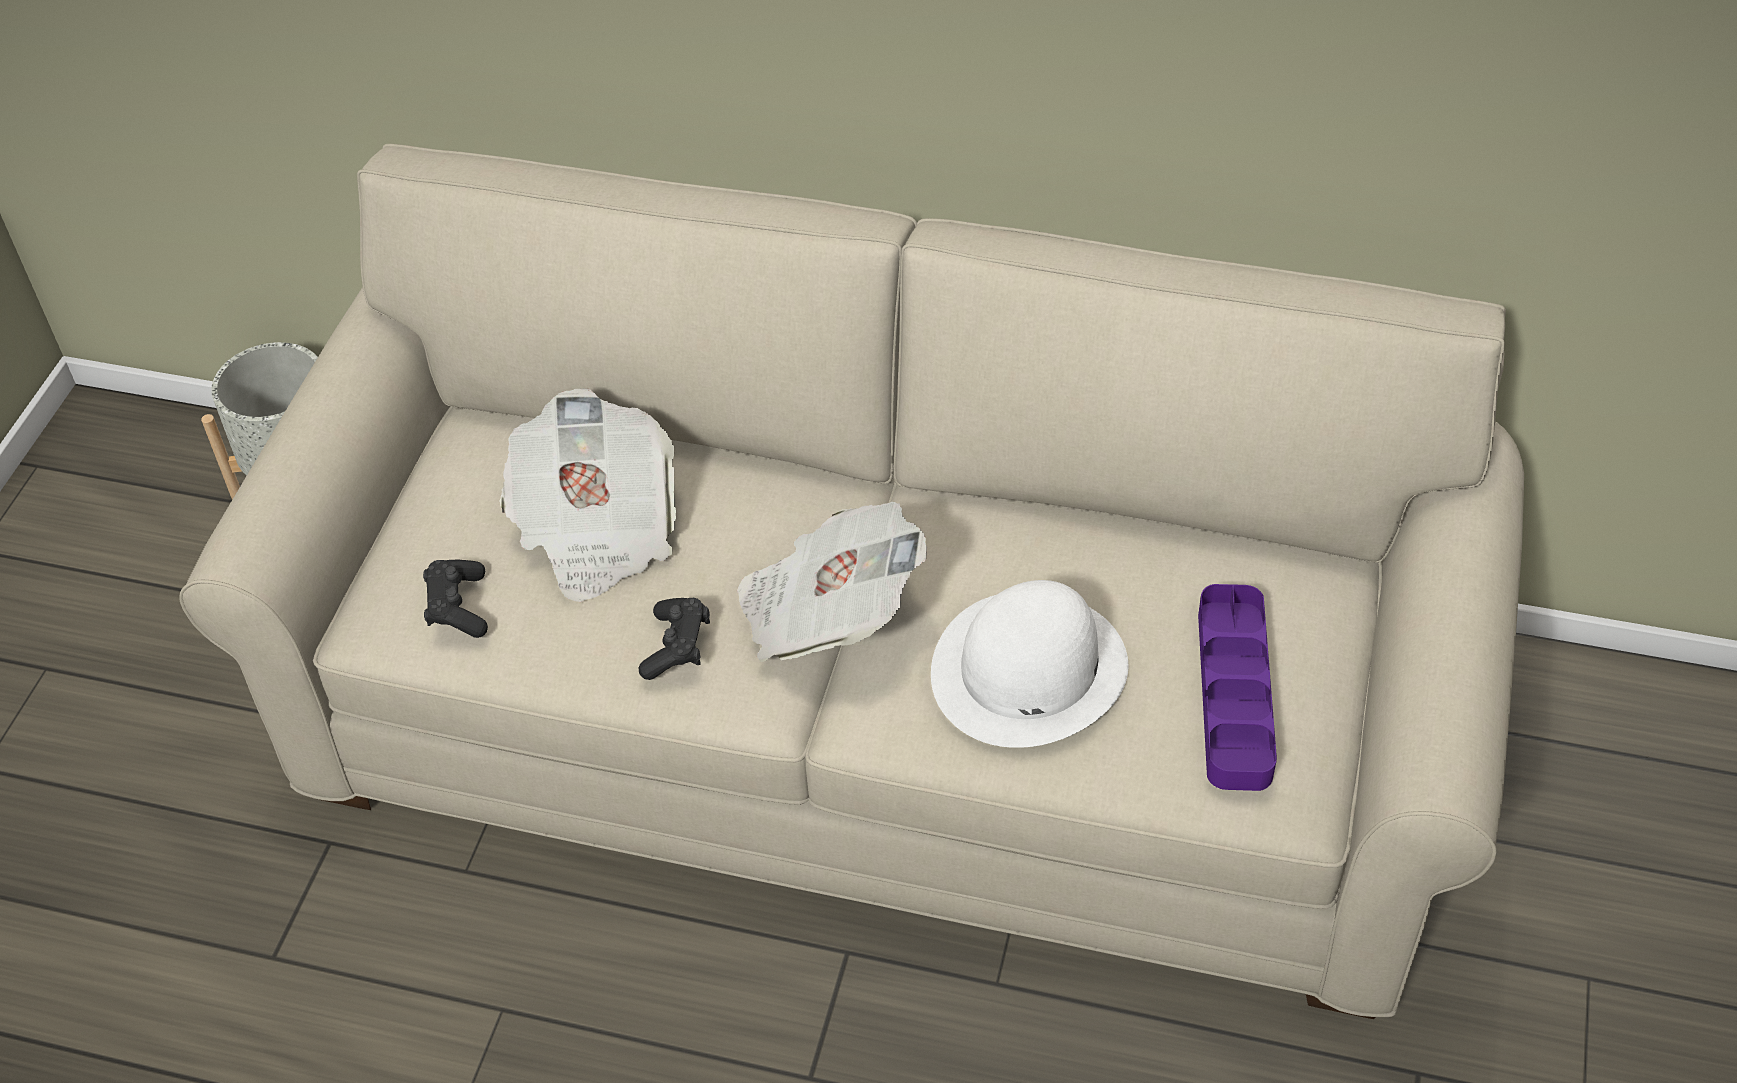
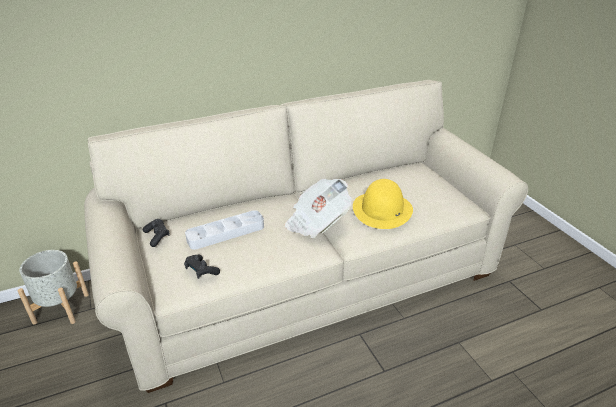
camera: 40 degrees left, 15 degrees down
newspaper [499,388,676,602] -> grey tray [185,210,264,250]
black game controller [639,598,710,680] -> black game controller moved to [143,219,170,247]
white hat [931,580,1128,748] -> yellow hat [353,179,413,229]
purple tray [1198,584,1277,791] -> none

